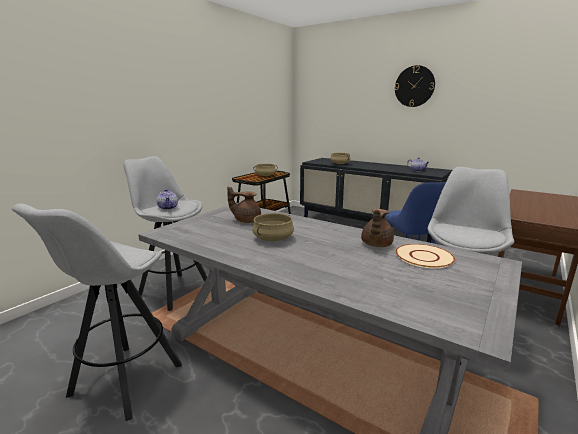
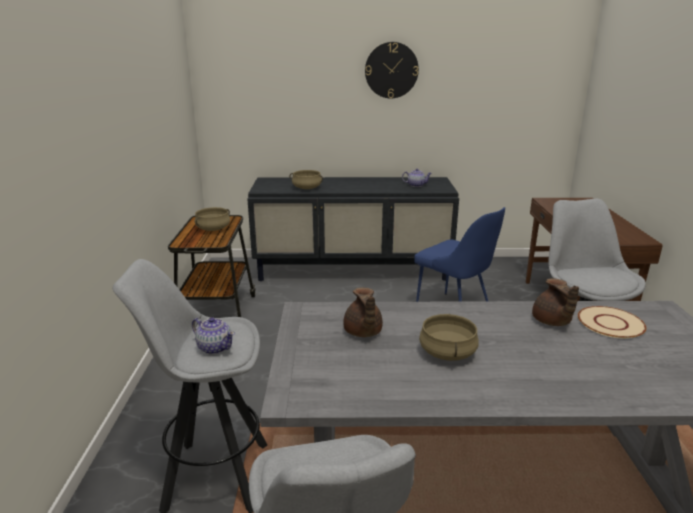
camera: 35 degrees left, 5 degrees up
brown teapot [227,186,261,223] -> brown teapot turned 75 degrees counterclockwise [343,288,383,337]

